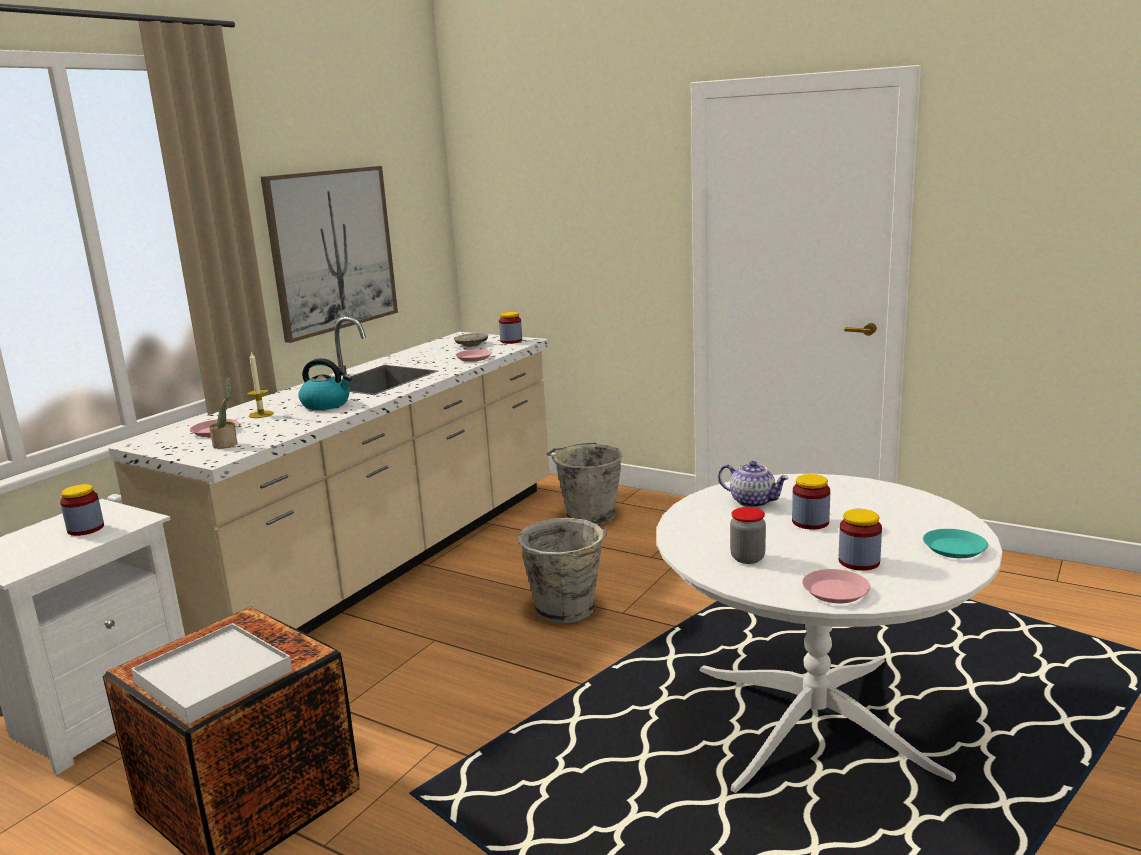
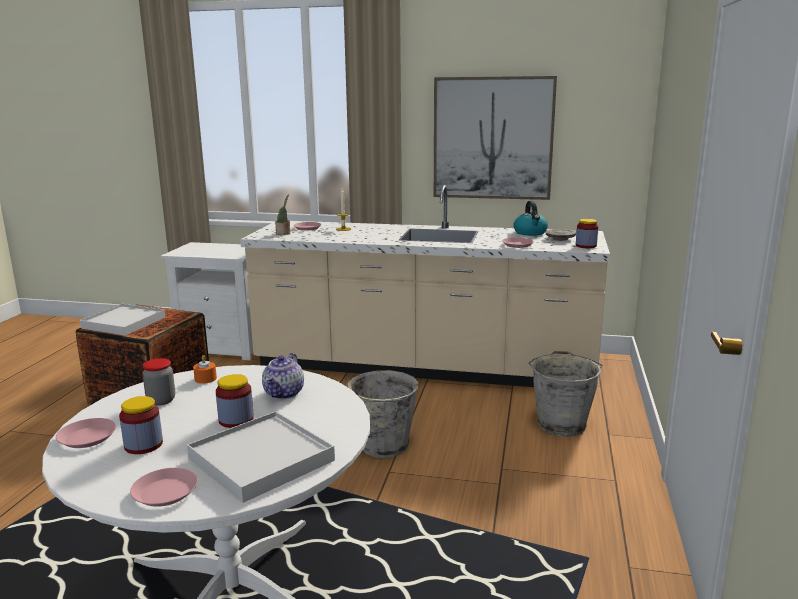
camera: 70 degrees right, 0 degrees up
jar [60,484,104,536] -> none
kettle [298,358,352,410] -> kettle moved to [513,201,548,236]
turquoise plate [923,529,988,558] -> pink plate [130,468,198,507]
none -> white tray [187,411,335,503]
none -> orange candle [193,355,217,384]

